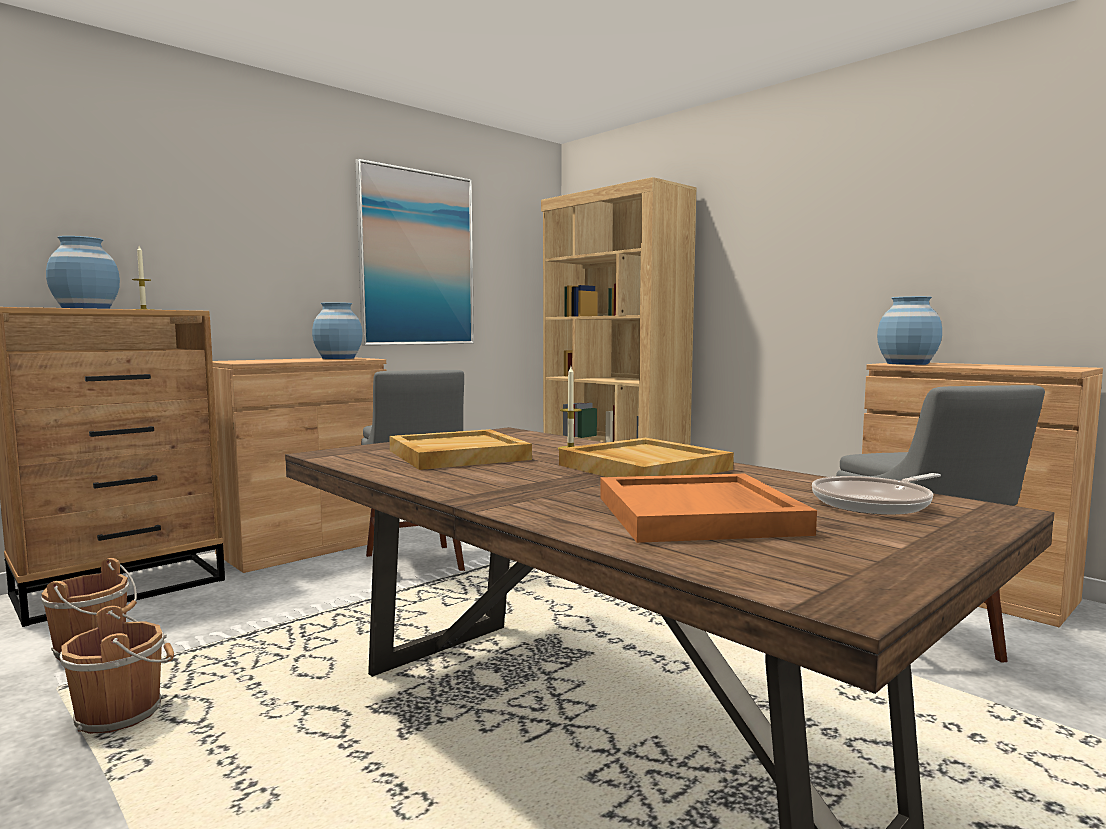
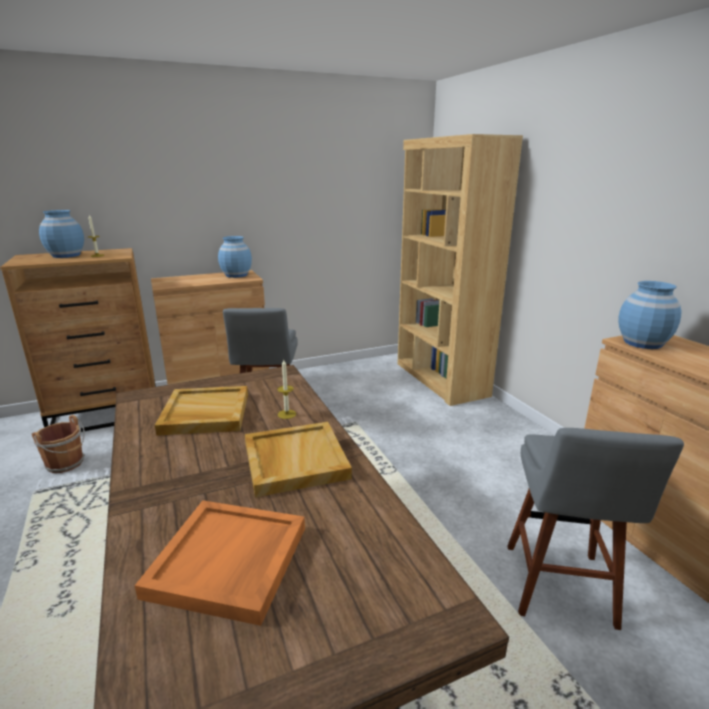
camera: 20 degrees right, 15 degrees up
brown bucket [60,606,174,734] -> none
picture [356,159,474,345] -> none
frying pan [812,473,941,515] -> none

